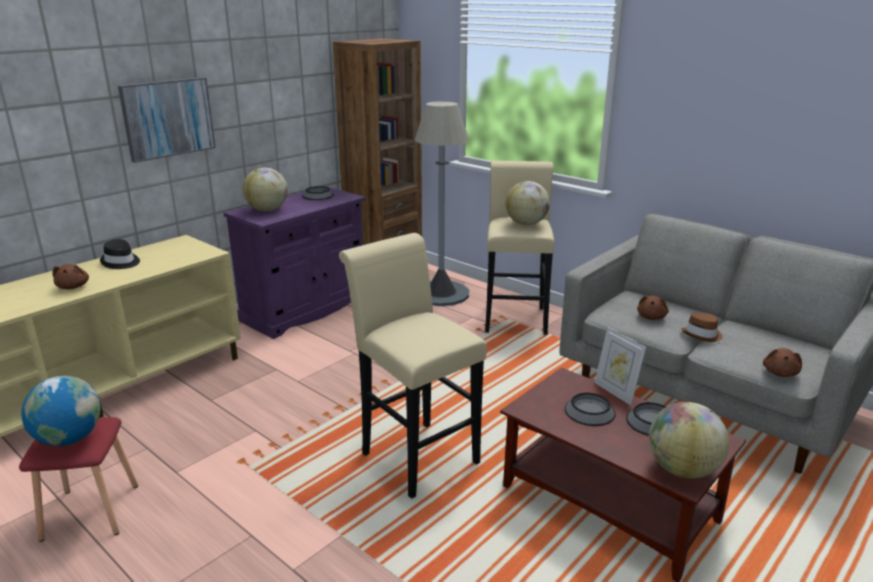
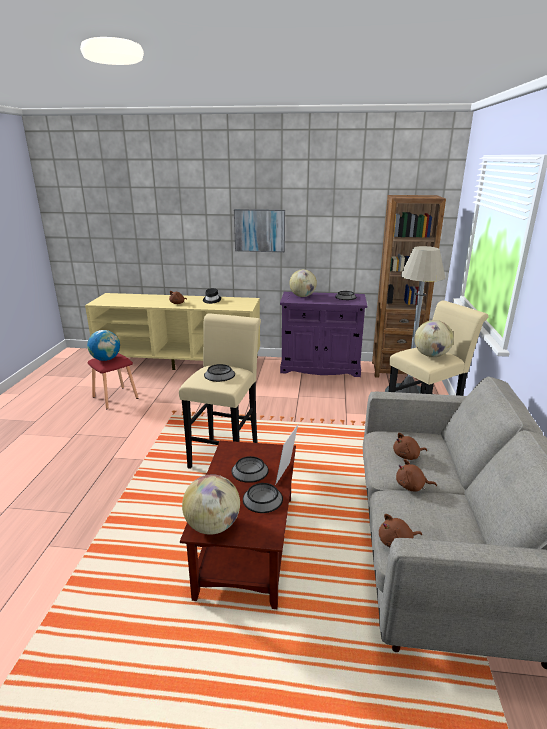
camera: 55 degrees right, 0 degrees up
brown hat [681,312,723,342] -> brown plush toy [396,459,437,492]
none -> bowl [204,364,235,382]

